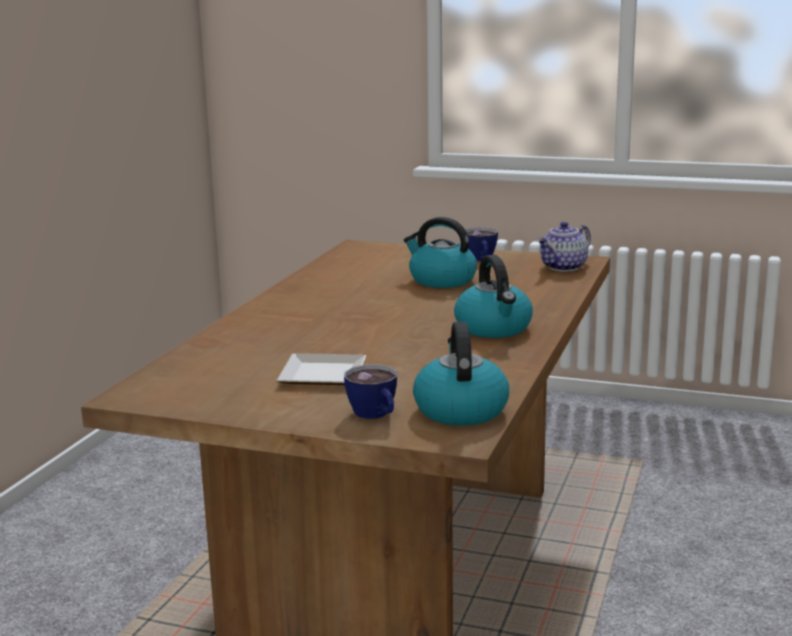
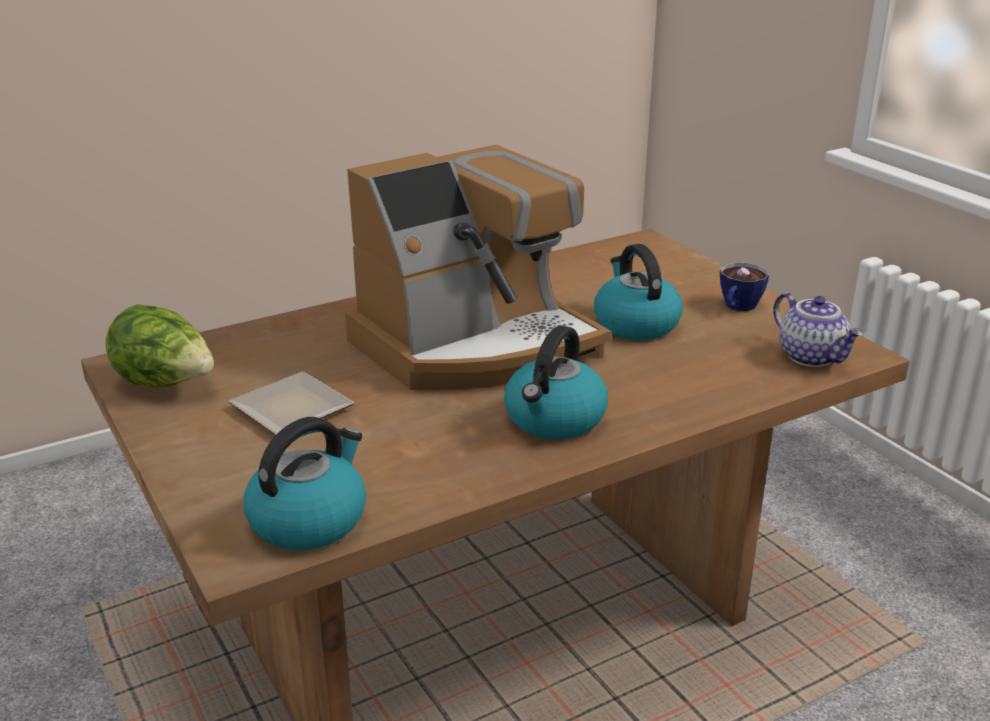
camera: 40 degrees right, 10 degrees up
cup [344,364,397,419] -> none
teapot [537,222,591,272] -> teapot turned 120 degrees counterclockwise [773,292,863,367]
none -> lettuce [106,305,214,387]
none -> coffee machine [345,145,612,390]

